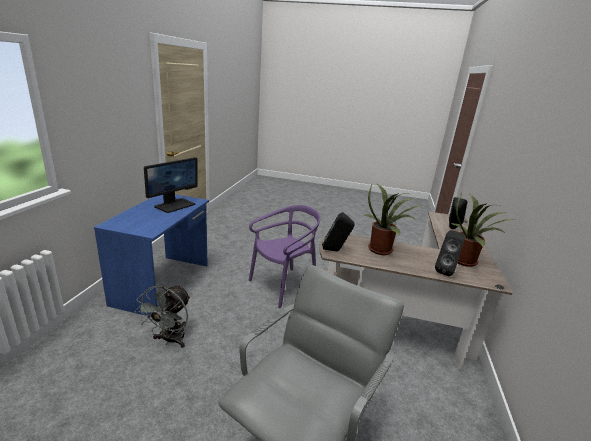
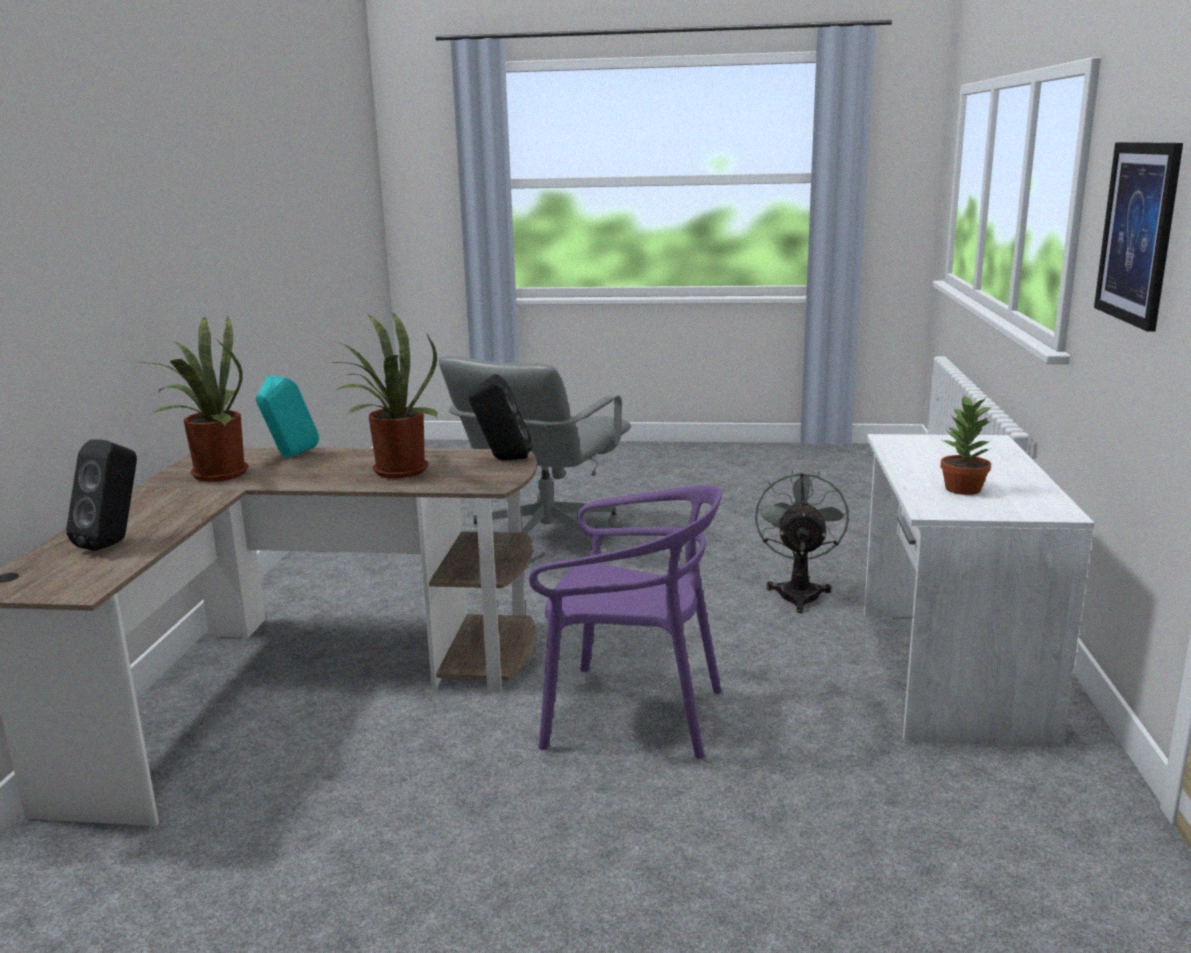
camera: 175 degrees right, 5 degrees down
blue desk [94,194,209,316] -> white desk [864,434,1095,748]
monitor [144,157,197,213] -> potted plant [940,394,993,495]
purple chair [249,205,321,308] -> purple chair turned 120 degrees counterclockwise [529,485,722,759]
black speaker [435,230,465,276] -> turquoise speaker [256,376,319,458]
none -> picture [1094,142,1183,332]

